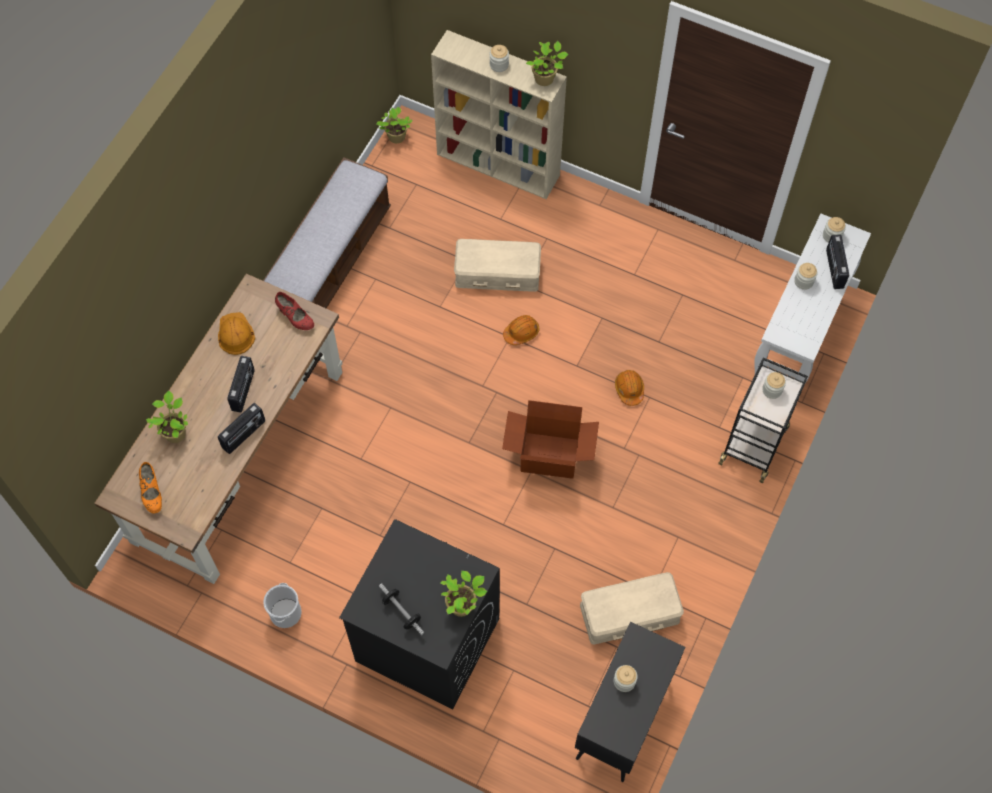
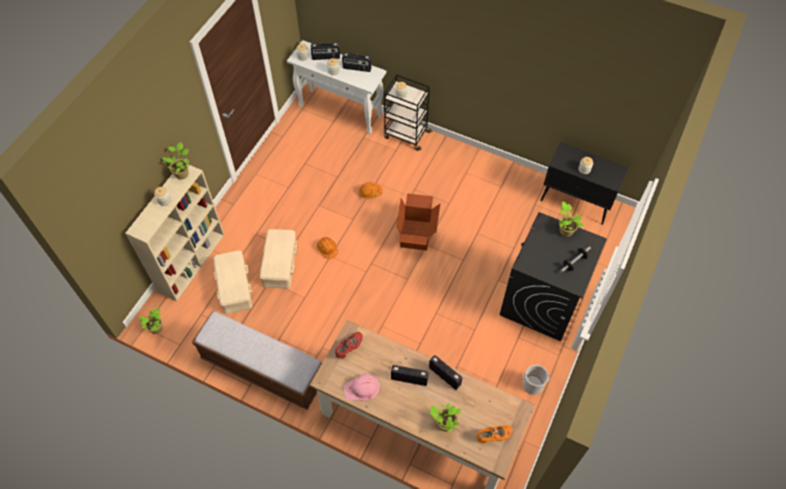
camera: 90 degrees left, 5 degrees down
orange hard hat [218,312,255,355] -> pink hard hat [344,374,380,401]
beige storage box [580,572,684,645] -> beige storage box moved to [213,251,252,314]
none -> radio [342,53,372,72]

